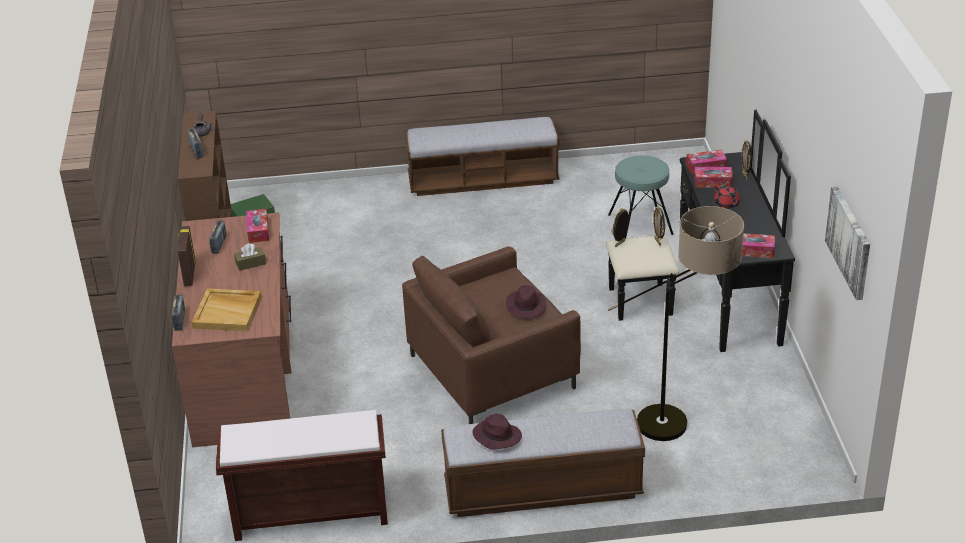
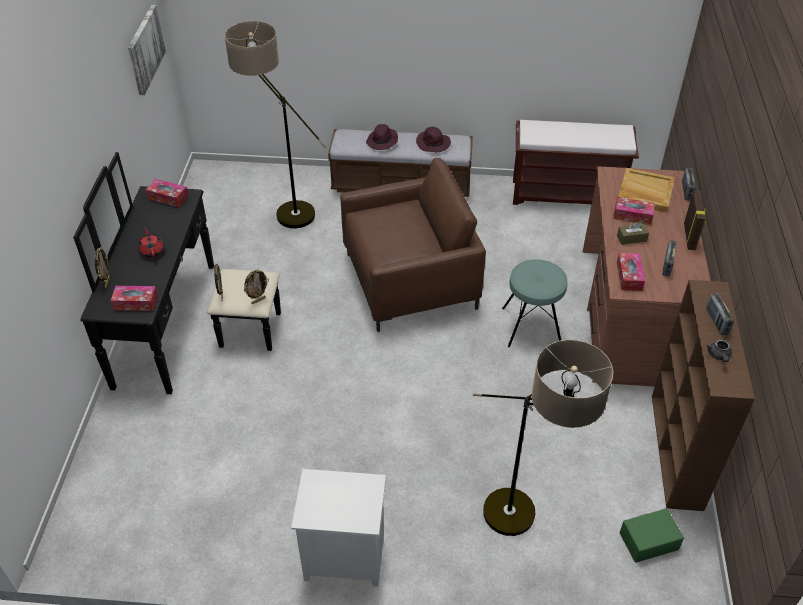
camera: 170 degrees left, 10 degrees up
bench [405,117,559,196] -> white nightstand [291,469,386,587]
purple hat [506,285,546,318] -> purple hat moved to [366,124,398,150]
turquoise stool [608,155,674,239] -> turquoise stool moved to [502,259,568,347]
tissue box [694,167,733,188] -> tissue box moved to [613,197,655,225]
none -> floor lamp [473,340,613,536]

